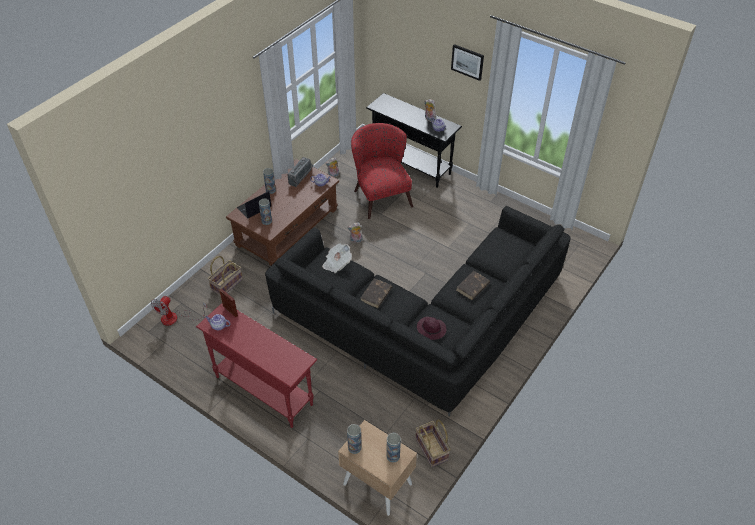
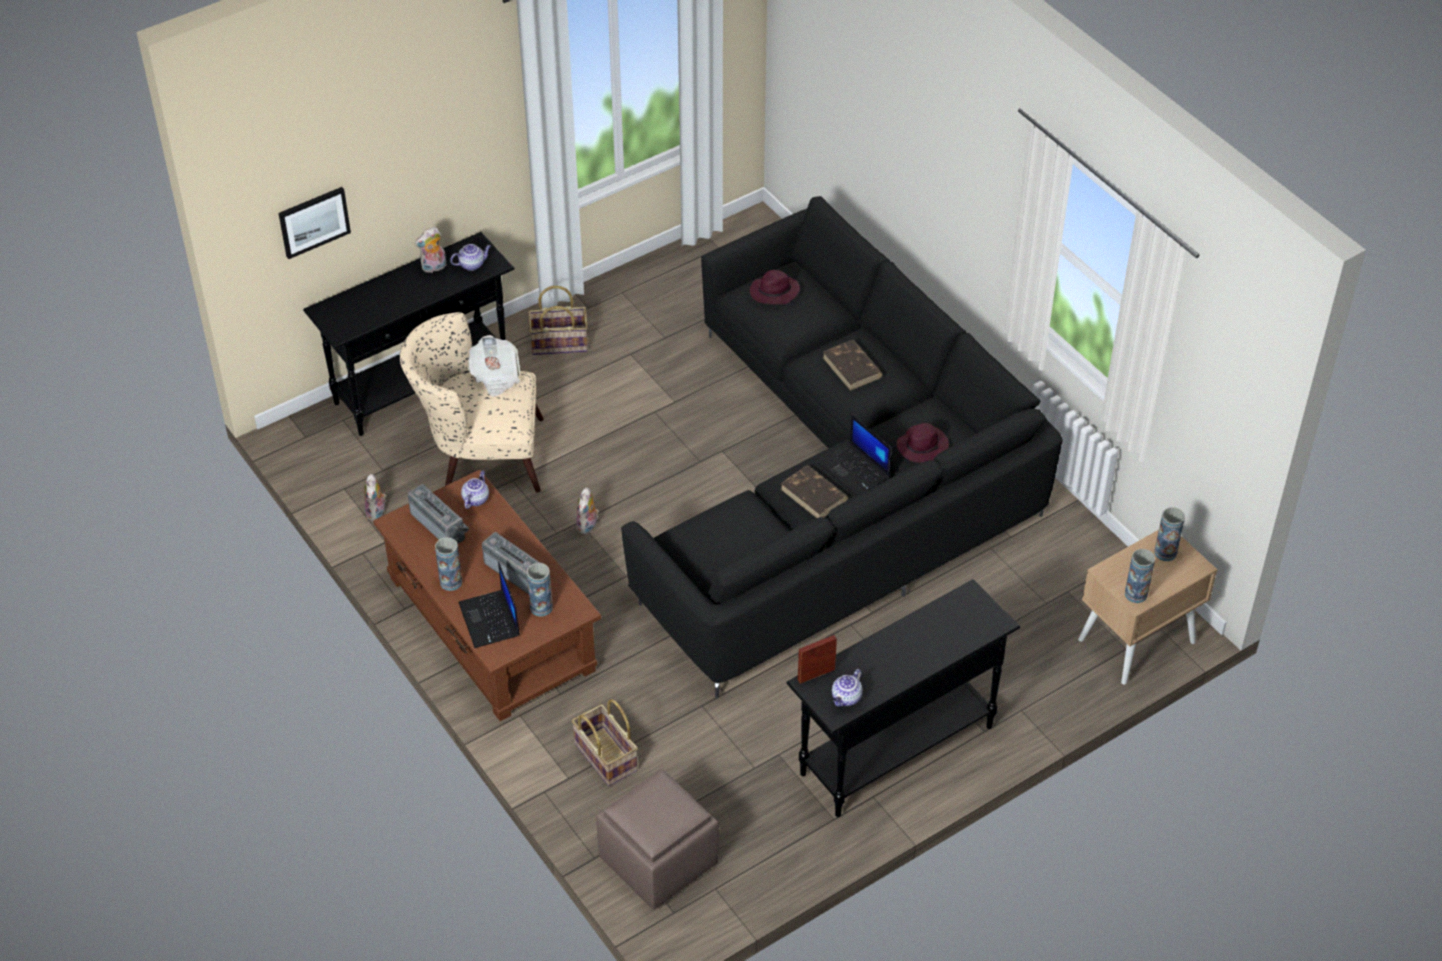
camera: 70 degrees left, 0 degrees up
fan [151,296,207,326] -> brown ottoman [596,769,719,910]
red console table [196,303,317,428] -> black console table [786,579,1020,817]
newspaper [322,243,352,273] -> newspaper moved to [468,335,520,397]
red armchair [351,123,413,219] -> beige armchair [400,312,544,493]
basket [415,419,451,467] -> basket moved to [528,286,588,355]
picture [451,44,484,81] -> picture moved to [278,187,351,259]
none -> radio [482,532,540,594]
none -> purple hat [750,270,800,304]
none -> laptop [818,415,891,496]

